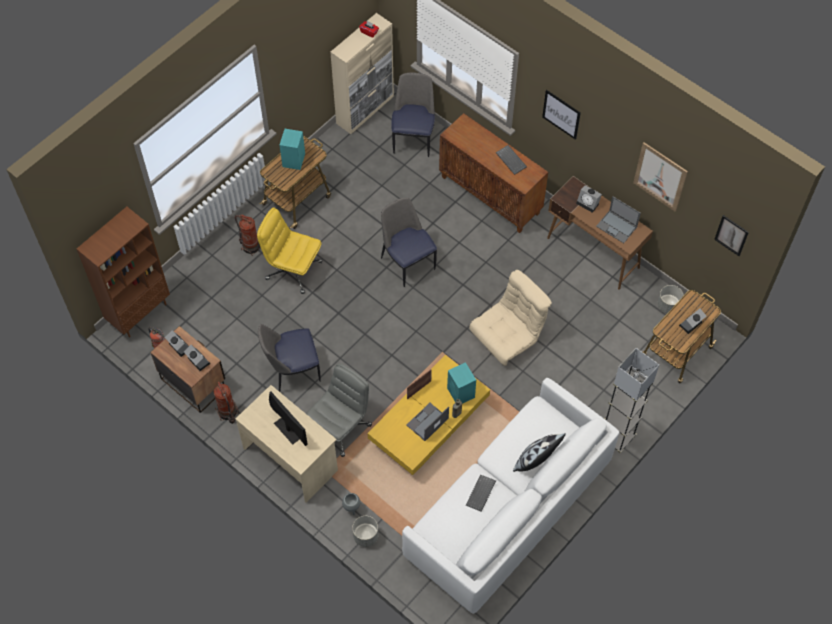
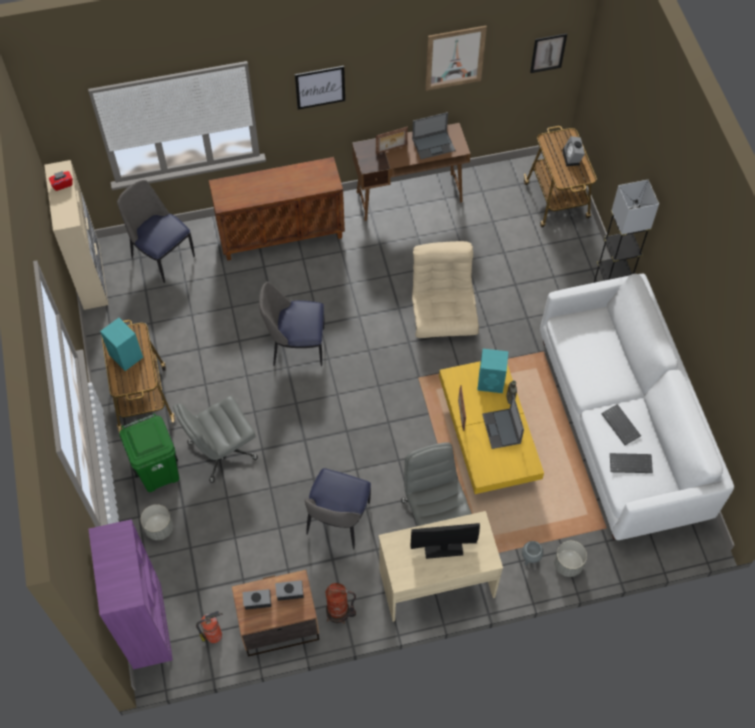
camera: 55 degrees left, 0 degrees up
brown bookcase [77,207,170,337] -> purple bookcase [88,519,173,669]
fire extinguisher [235,214,260,256] -> green trash can [119,413,179,492]
yellow office chair [257,208,323,294] -> grey office chair [173,396,258,483]
keyboard [496,145,527,175] -> keyboard moved to [610,453,653,473]
pillow [513,433,566,472] -> none
alarm clock [576,185,602,213] -> picture frame [376,127,408,154]
grey planter [657,285,684,314] -> grey planter moved to [141,504,173,540]

